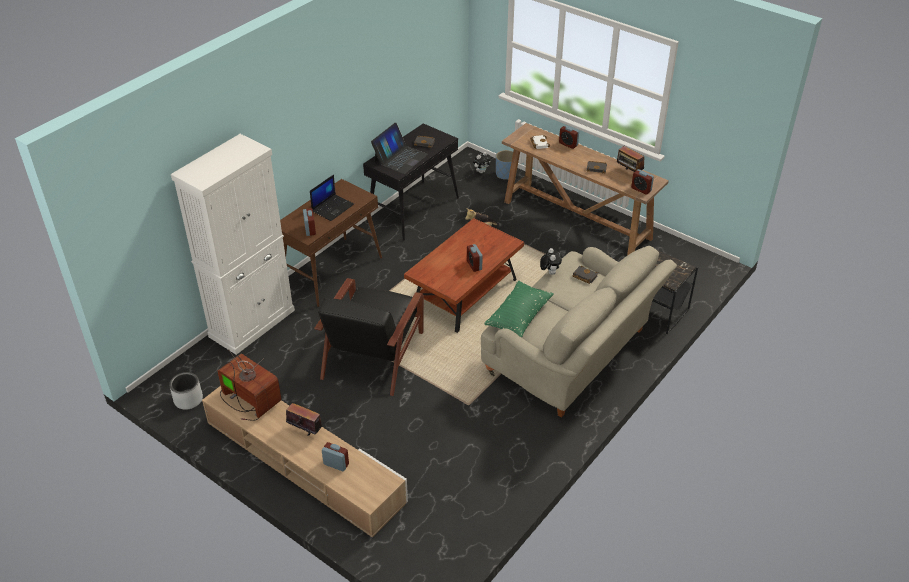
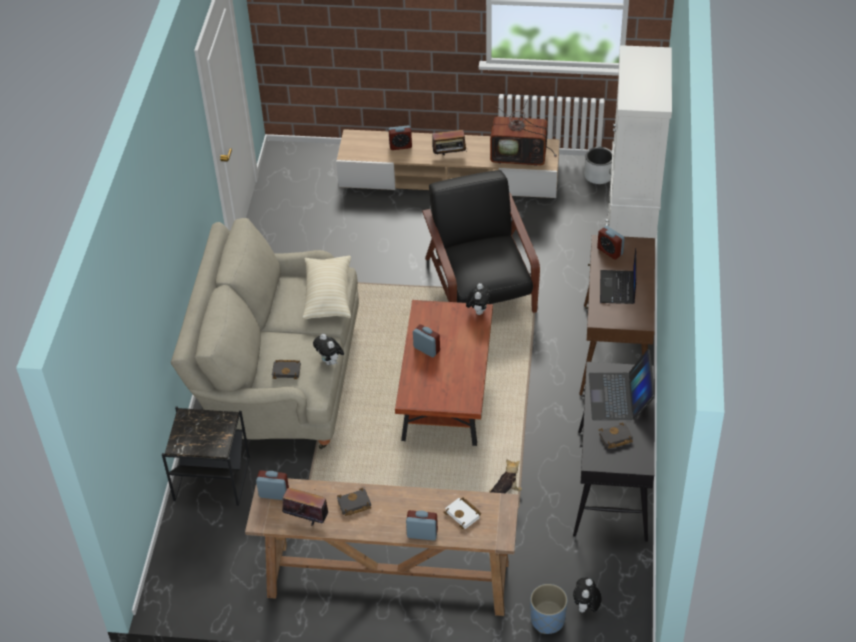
camera: 150 degrees right, 5 degrees up
green pillow [484,281,553,338] -> beige pillow [302,255,351,319]
none -> plush toy [466,283,491,315]

